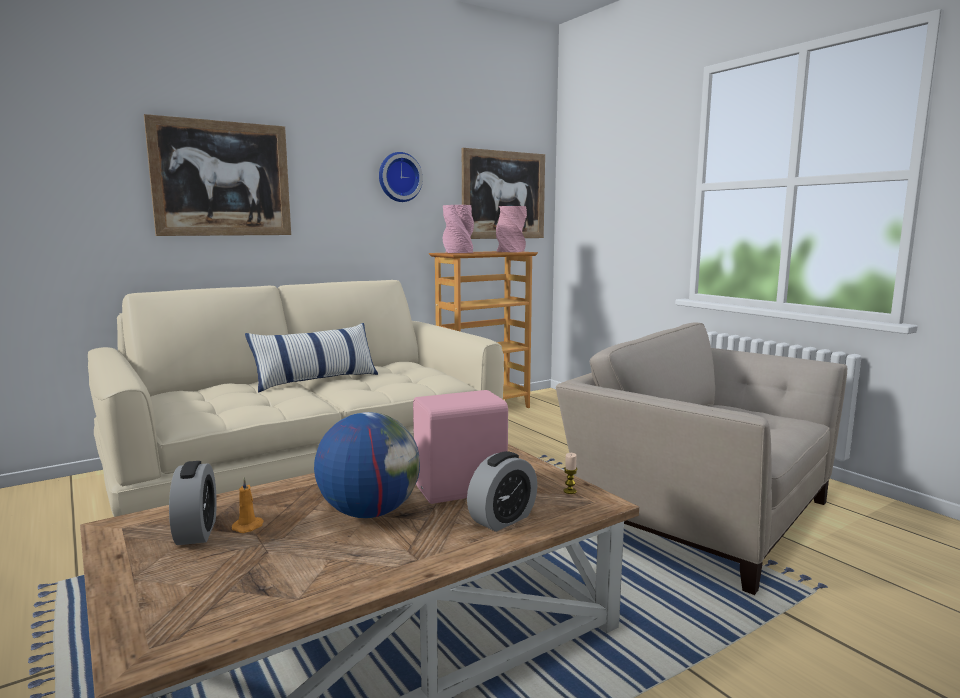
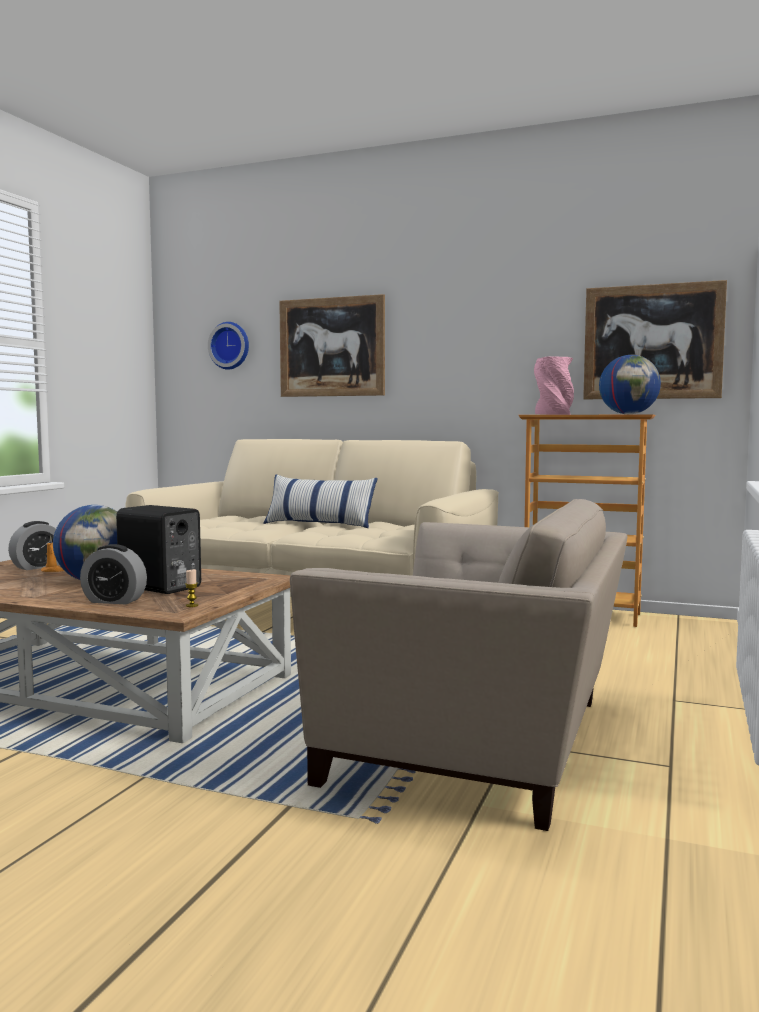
camera: 55 degrees right, 5 degrees down
wall clock [379,152,423,202] -> wall clock moved to [208,322,249,370]
pink speaker [413,390,508,504] -> black speaker [116,505,201,594]
pink vase [496,206,527,252] -> globe [599,355,661,414]
beige armchair [556,322,847,595] -> beige armchair turned 105 degrees clockwise [290,499,628,831]

